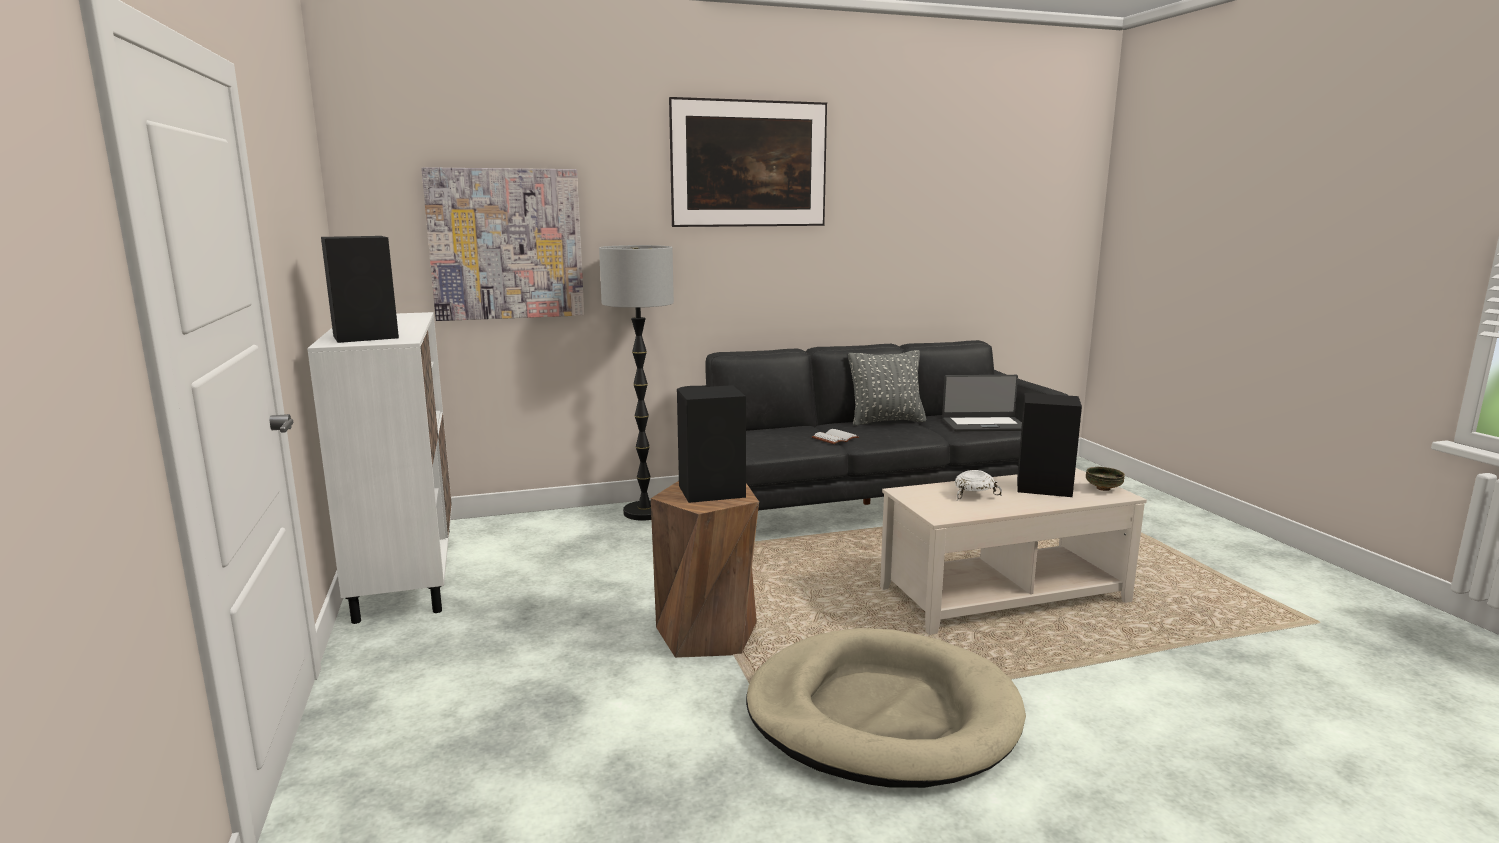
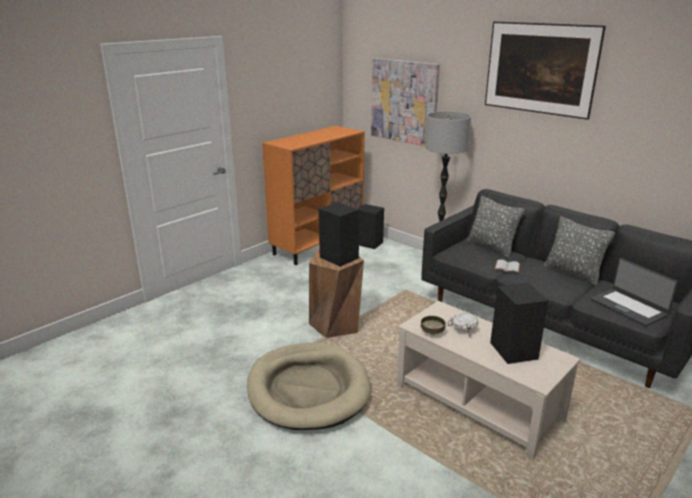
camera: 60 degrees right, 10 degrees up
white cabinet [307,312,452,624] -> orange cabinet [262,126,365,265]
black speaker [321,236,399,343] -> black speaker moved to [358,204,384,249]
bowl [1086,467,1125,491] -> bowl moved to [421,316,446,335]
none -> grey pillow [467,196,525,258]

